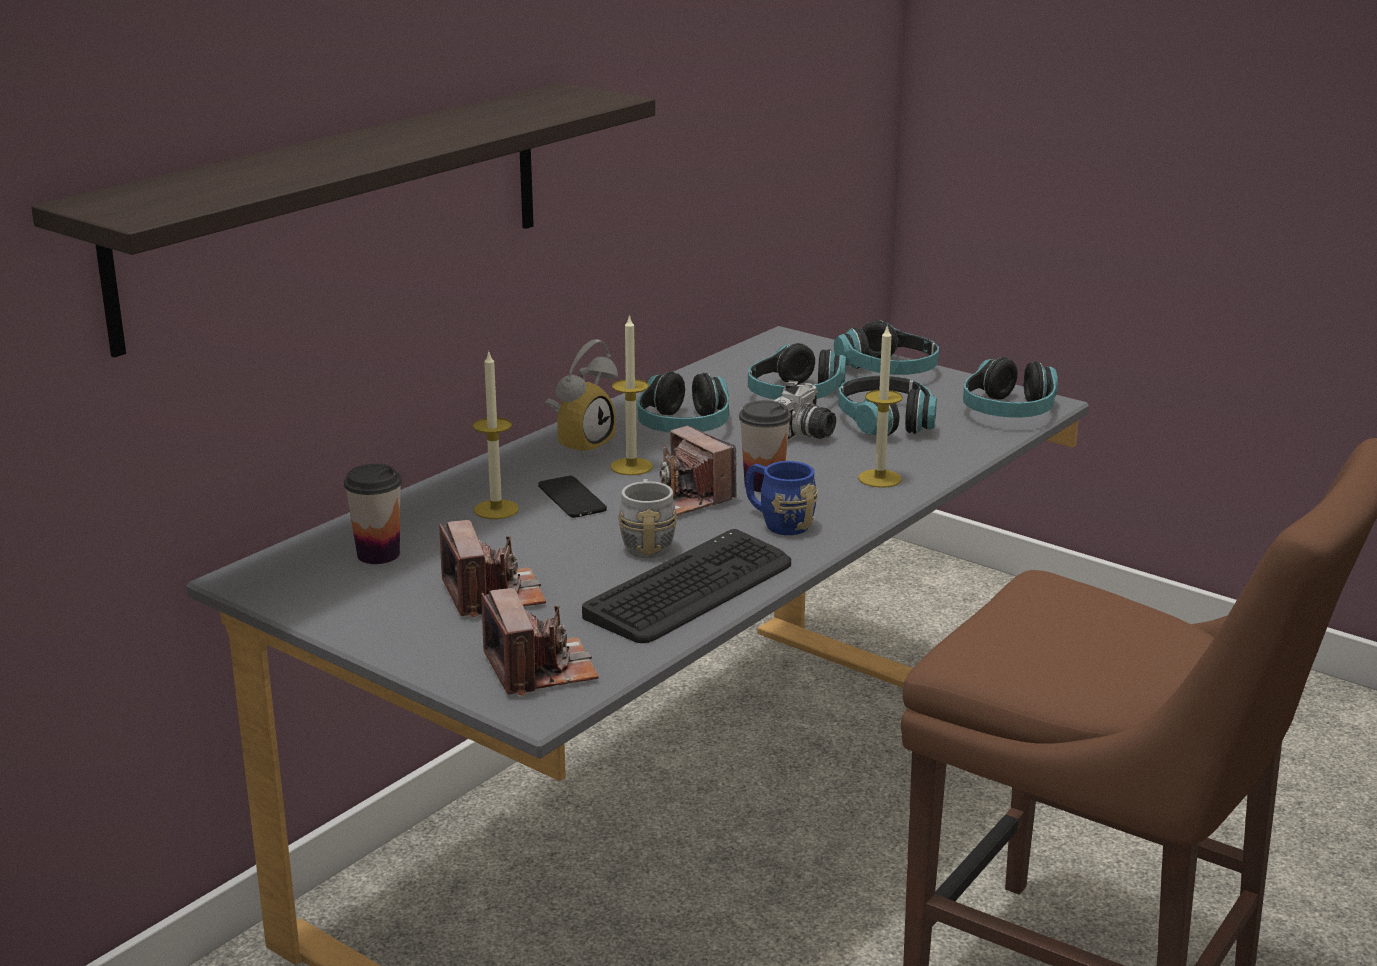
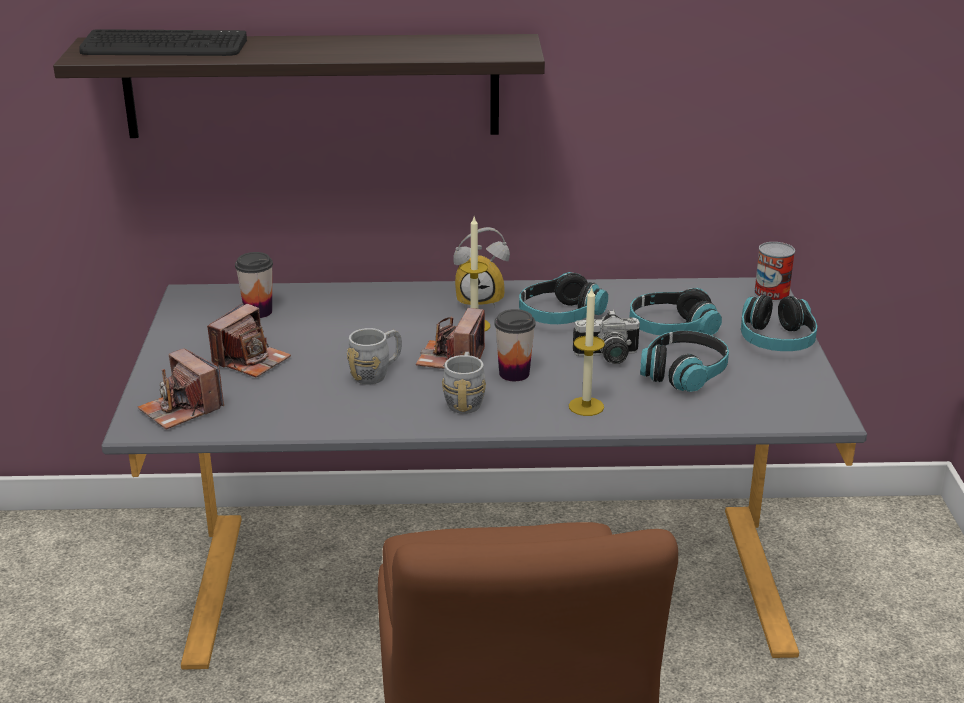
camera: 50 degrees right, 5 degrees up
candle [473,352,519,519] -> none
camera [481,588,599,696] -> camera turned 105 degrees clockwise [138,348,224,430]
phone [538,476,607,518] -> none
keyboard [582,529,791,643] -> keyboard moved to [79,29,247,56]
blue mug [746,461,818,535] -> grey mug [442,352,486,414]
headphones [963,357,1058,418] -> none
none -> can [754,242,795,301]

